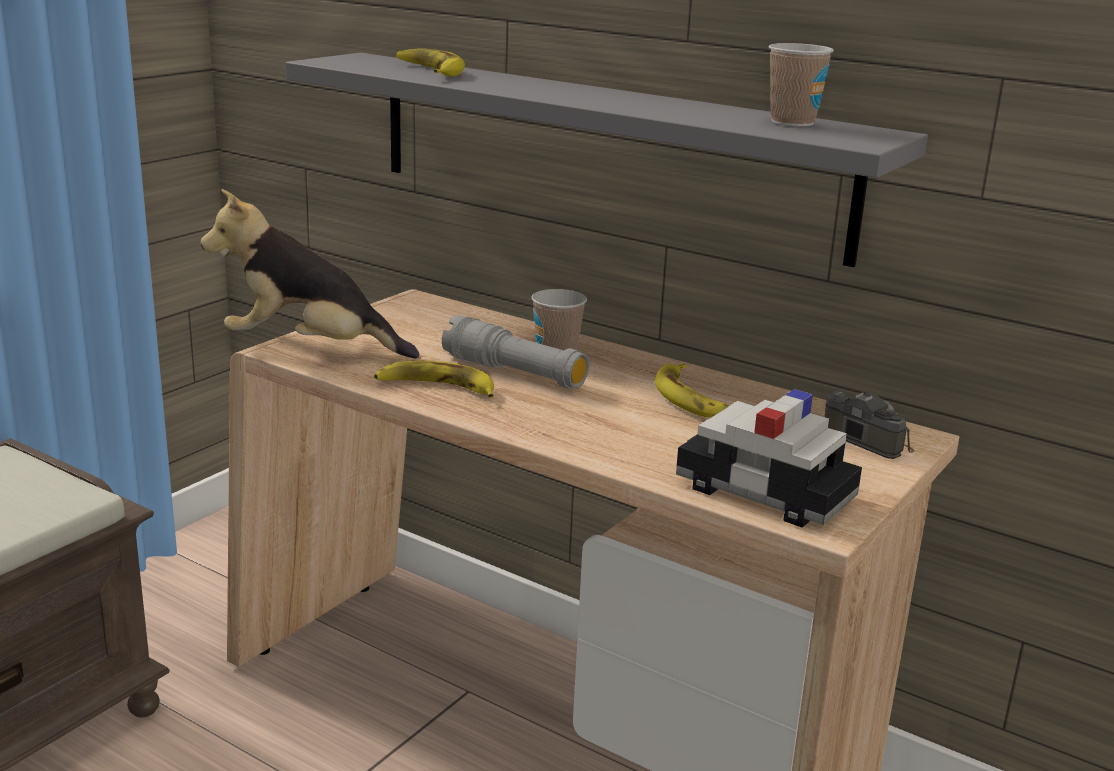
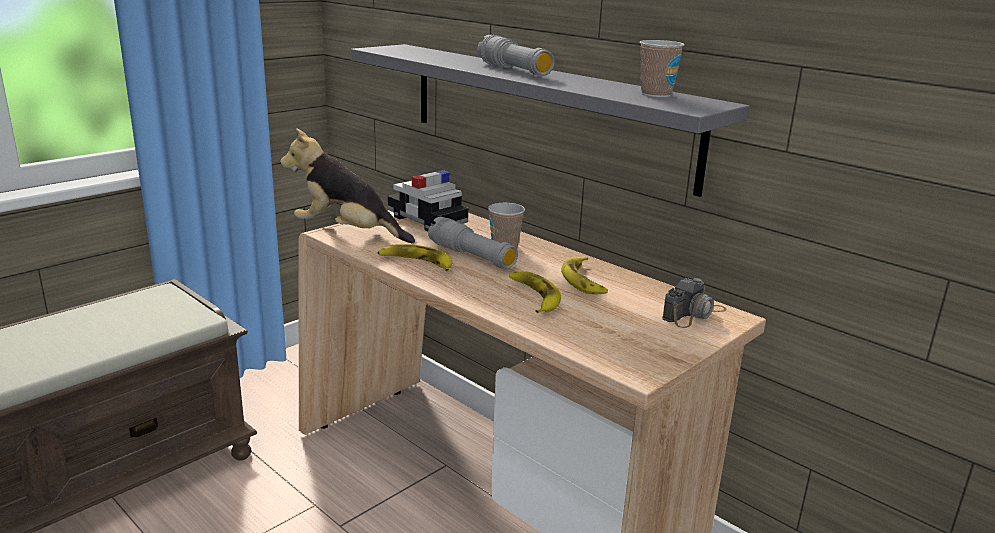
camera: 10 degrees right, 0 degrees up
banana [396,48,465,77] -> banana moved to [509,272,561,313]
toy car [676,389,862,528] -> toy car moved to [388,170,468,231]
camera [824,391,915,459] -> camera turned 75 degrees clockwise [662,278,726,328]
none -> grey flashlight [477,35,555,76]

